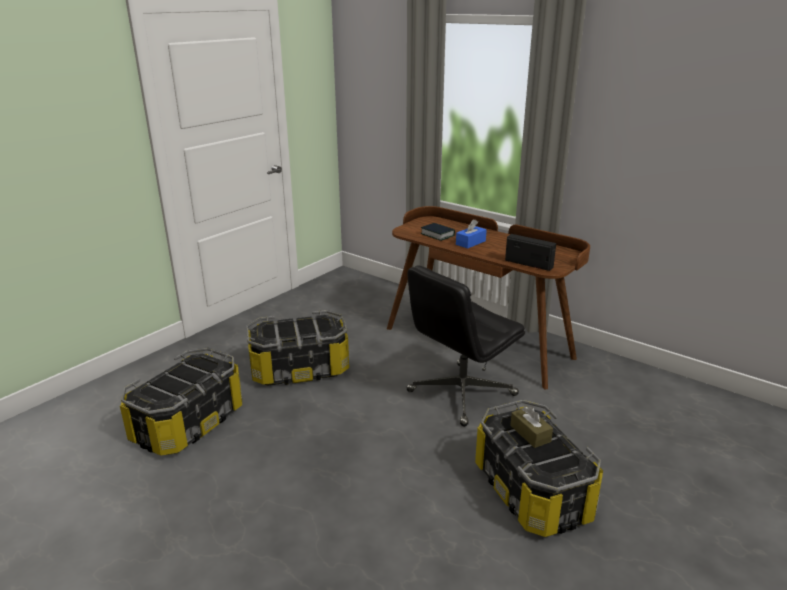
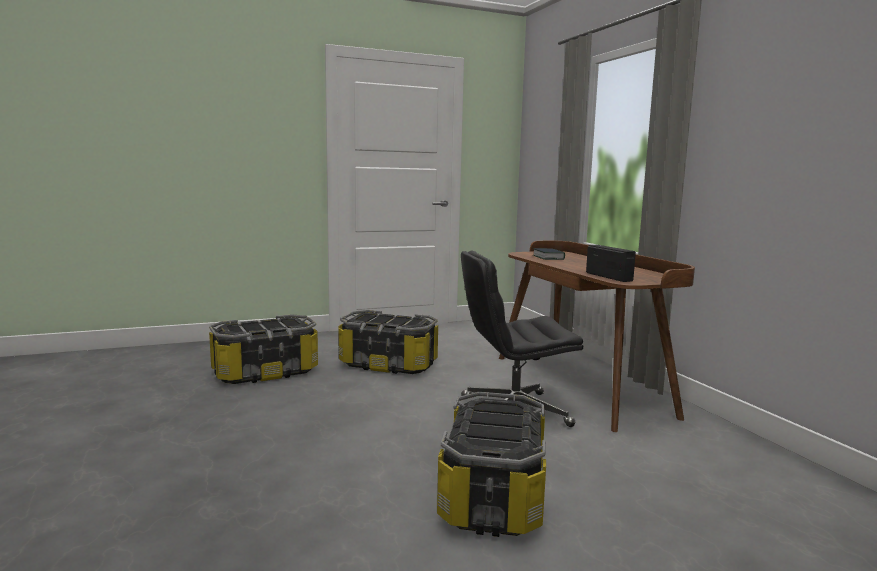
camera: 30 degrees right, 15 degrees down
blue tissue box [456,219,487,249] -> none
brown tissue box [510,406,553,448] -> none

